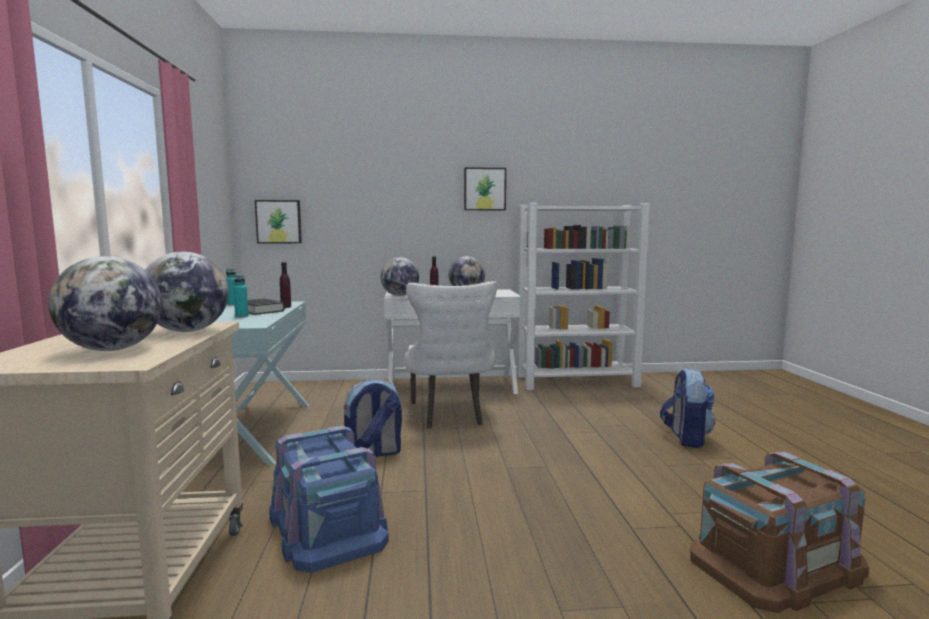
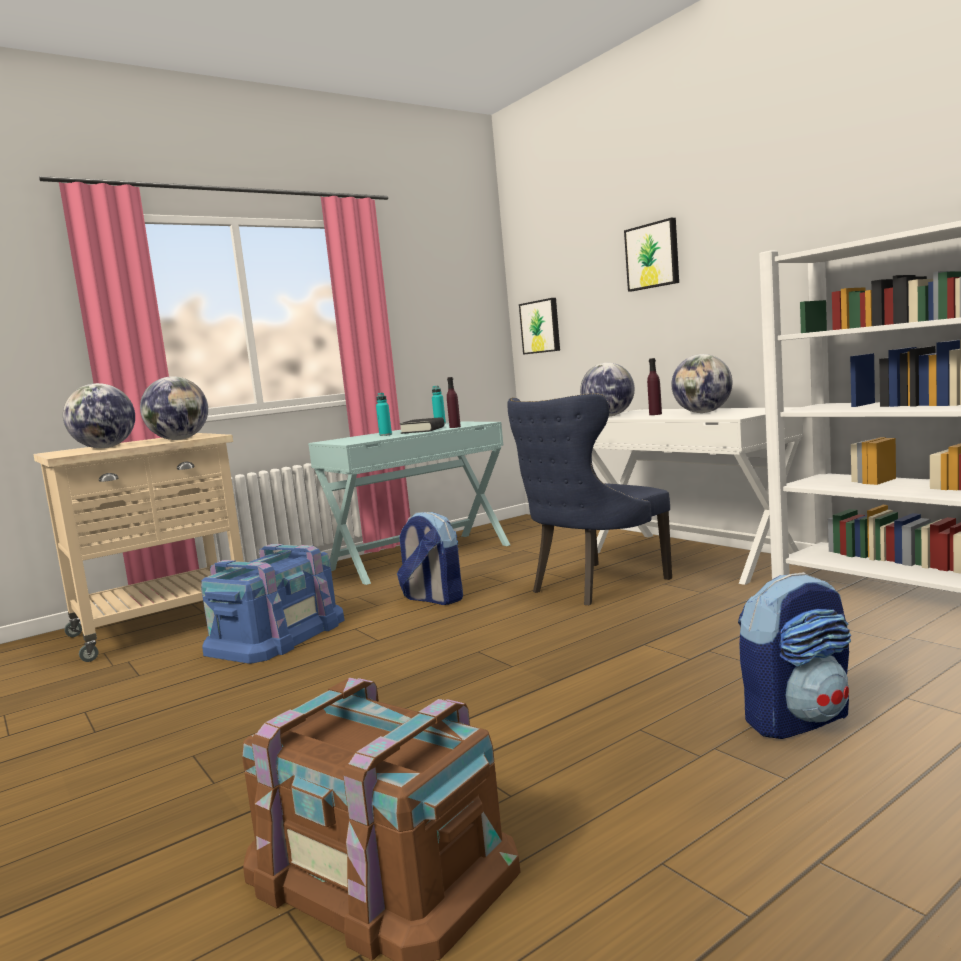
camera: 60 degrees right, 0 degrees up
white chair [405,281,497,428] -> blue chair [508,393,672,605]
picture [464,167,506,210] -> picture moved to [624,218,679,292]

